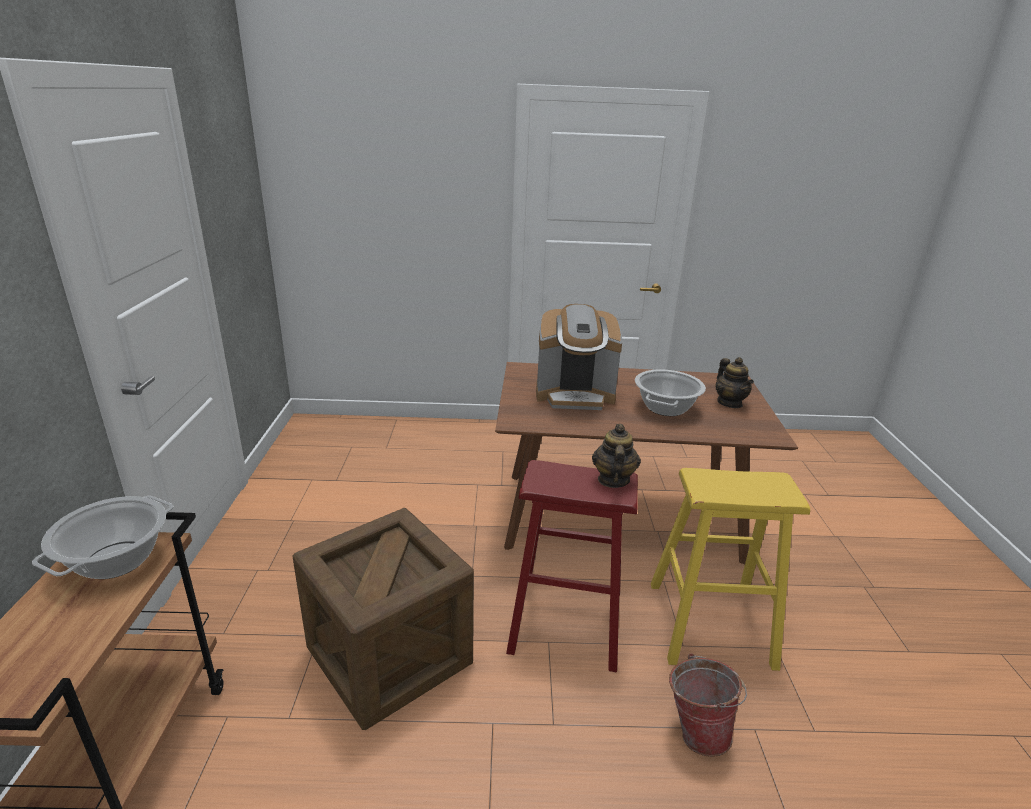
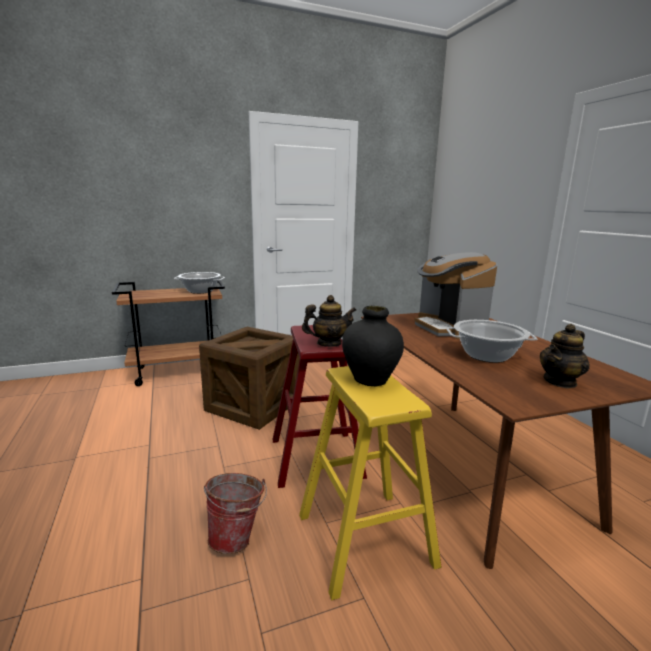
camera: 70 degrees right, 10 degrees down
none -> black vase [342,305,404,386]

